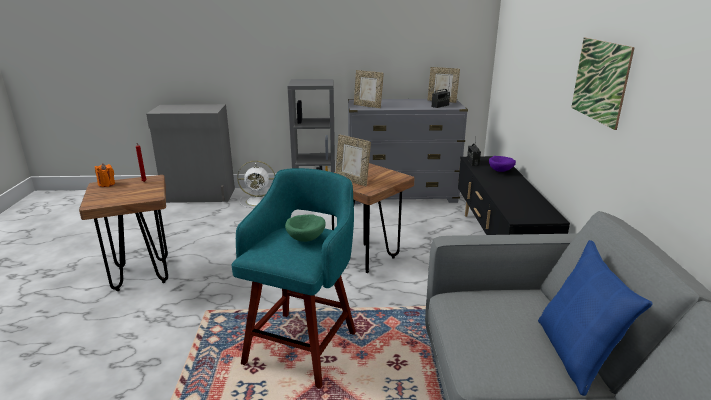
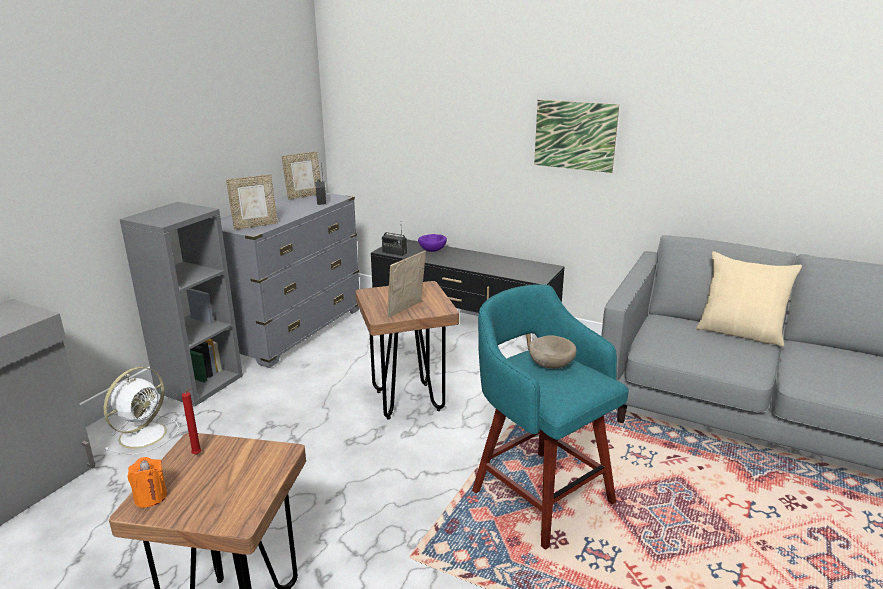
camera: 60 degrees left, 0 degrees up
green bowl [285,214,326,242] -> beige bowl [528,335,577,369]
picture frame [336,134,371,186] -> picture frame turned 150 degrees clockwise [387,251,426,318]
blue pillow [538,240,652,396] -> beige pillow [696,251,802,347]

